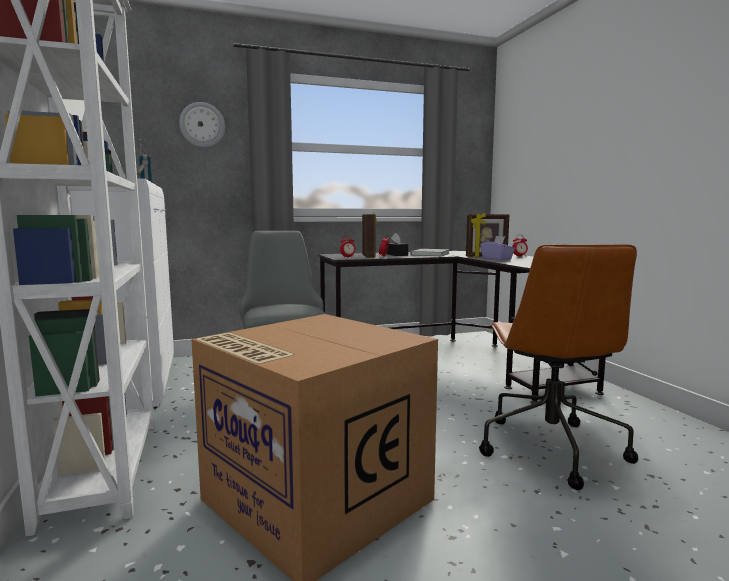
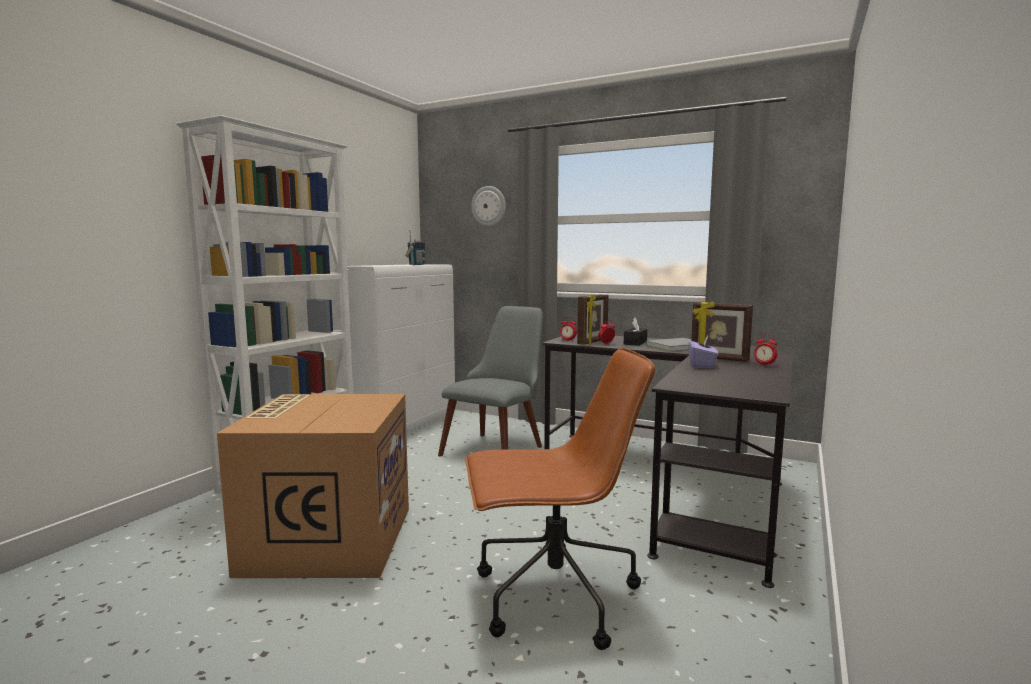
camera: 45 degrees right, 0 degrees up
brown office chair [479,244,638,490] -> brown office chair turned 150 degrees counterclockwise [465,348,655,650]

